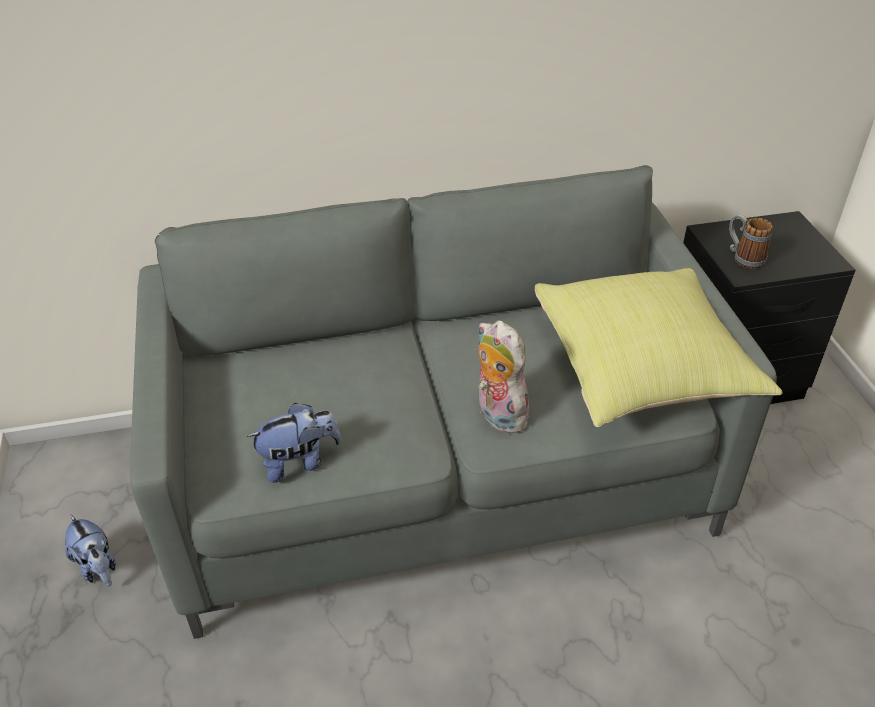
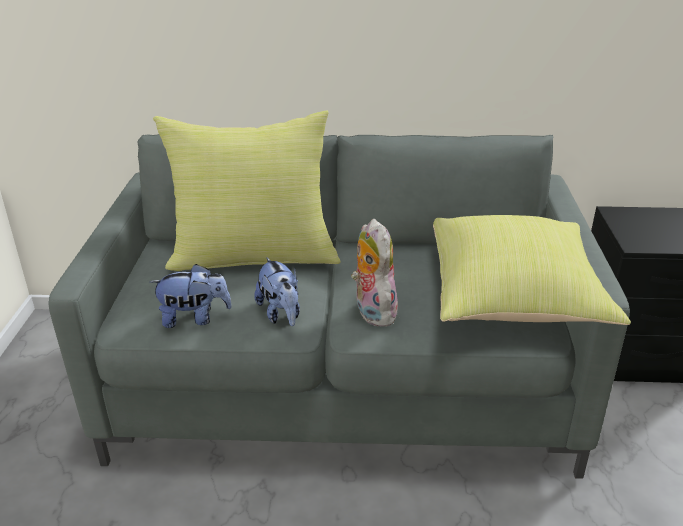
camera: 15 degrees right, 10 degrees down
plush toy [65,514,116,586] -> plush toy moved to [254,257,300,326]
mug [729,214,773,269] -> none
none -> yellow pillow [153,110,341,271]

